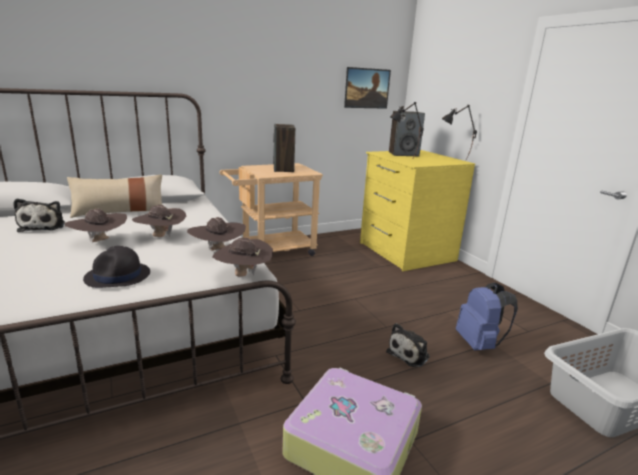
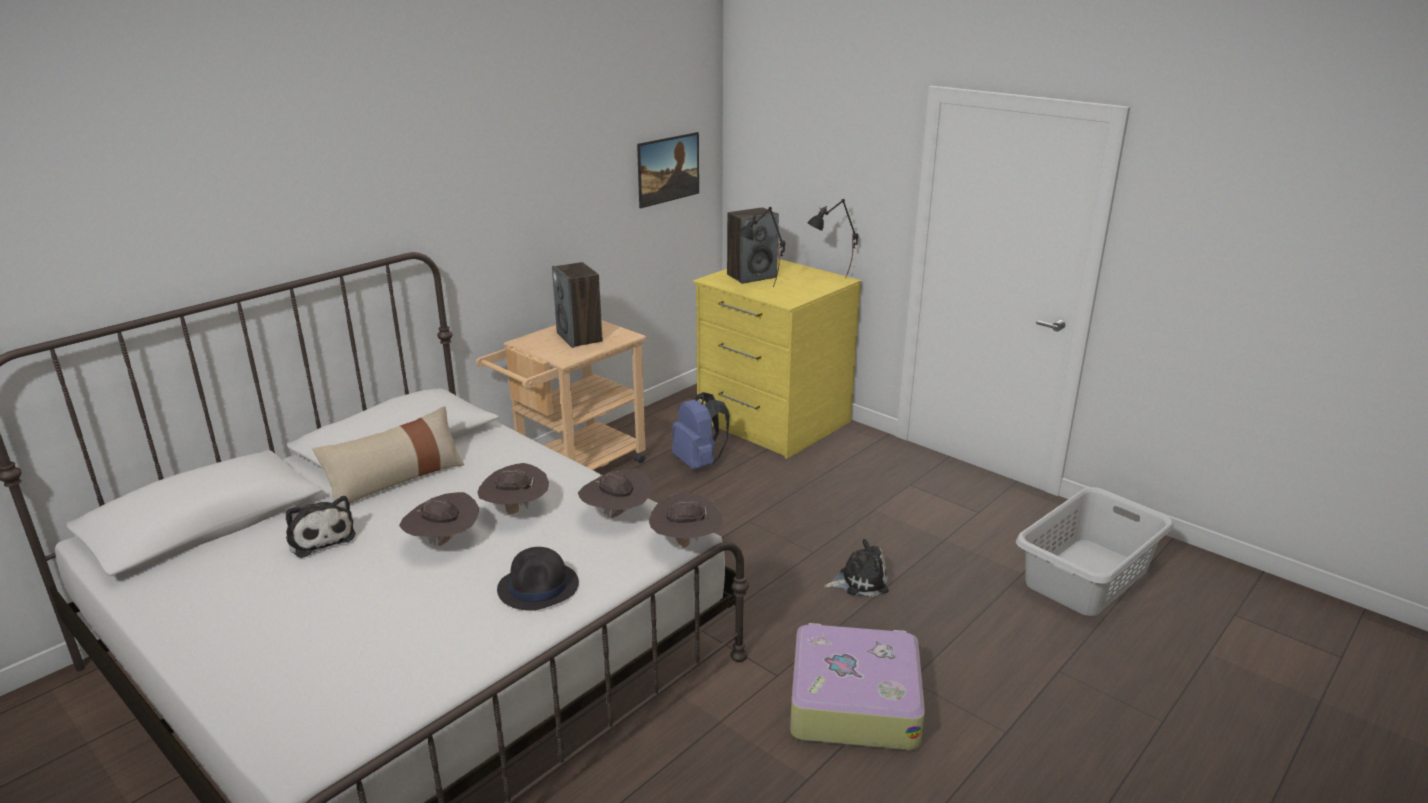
camera: 20 degrees left, 5 degrees up
plush toy [386,323,430,367] -> plush toy turned 120 degrees counterclockwise [825,539,889,597]
blue backpack [456,283,518,350] -> blue backpack moved to [672,392,730,470]

